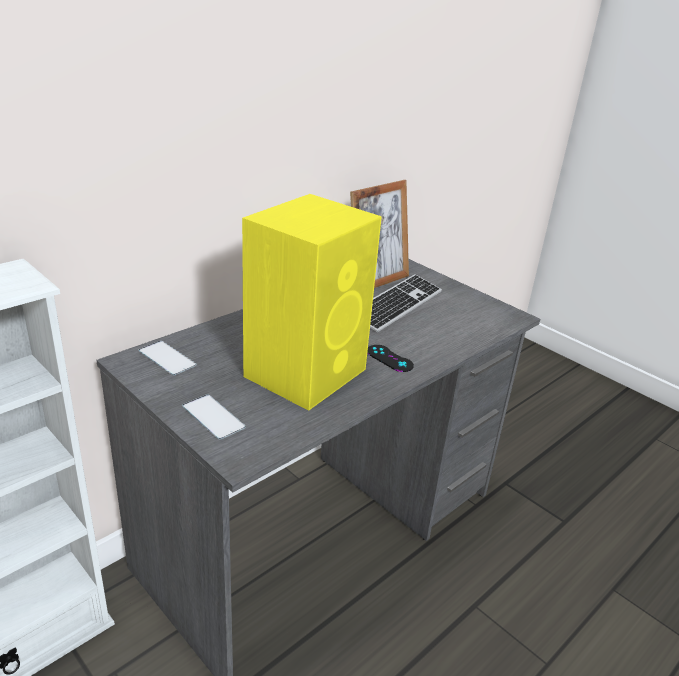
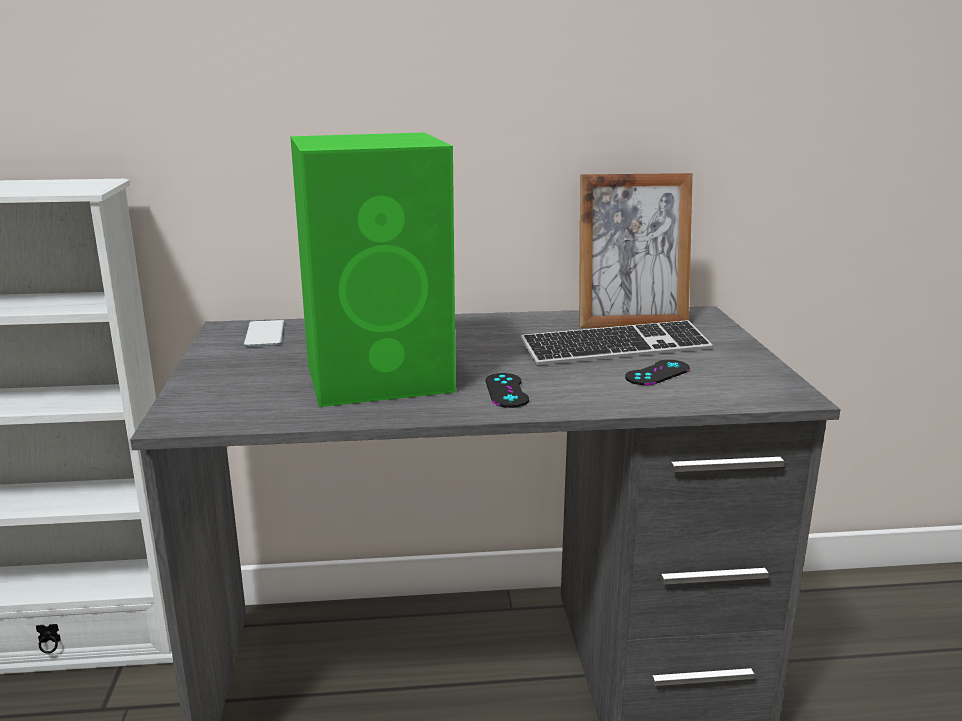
camera: 40 degrees right, 10 degrees down
phone [182,394,246,440] -> none
yellow speaker [242,194,382,411] -> green speaker [290,132,456,407]
none -> black game controller [625,360,690,385]

